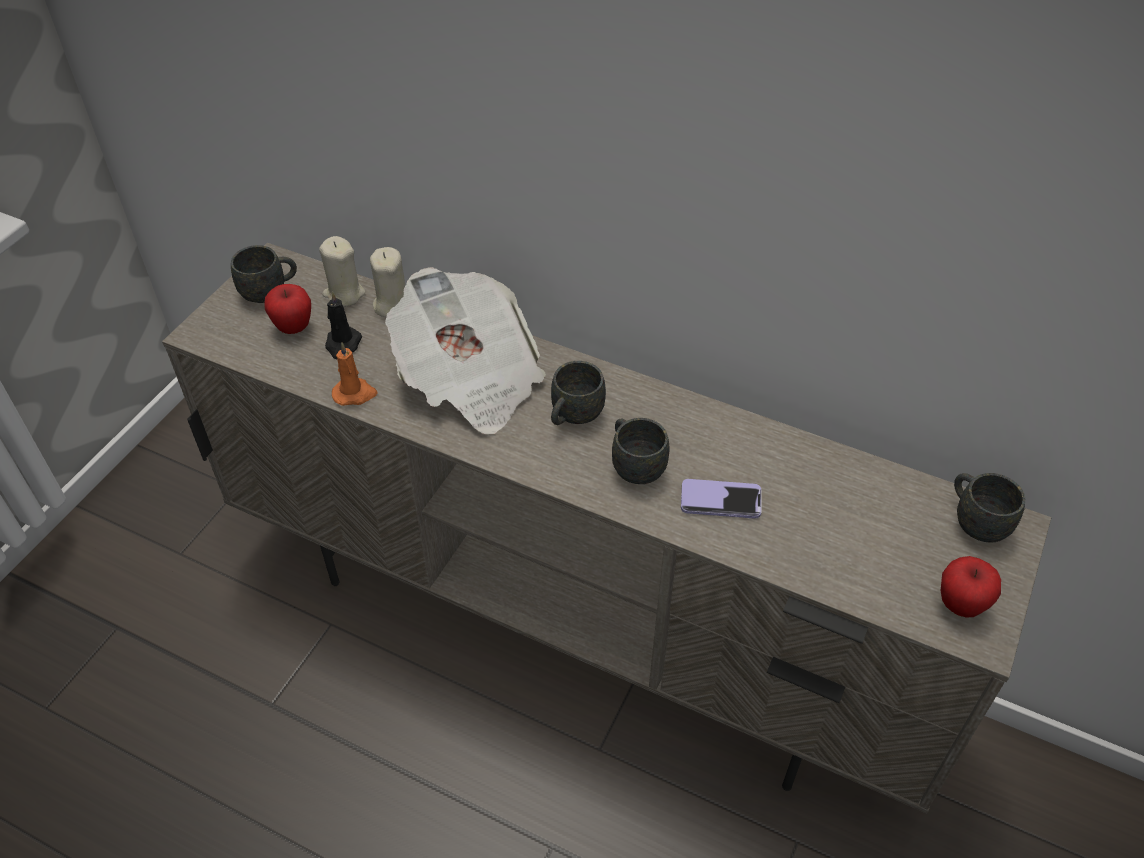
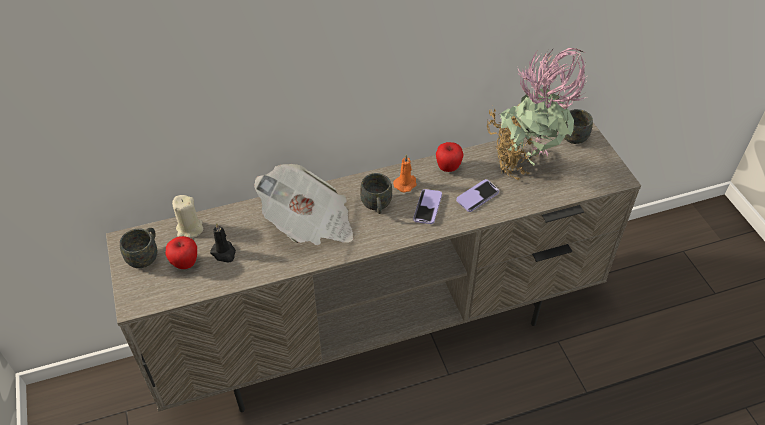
camera: 45 degrees left, 0 degrees up
orange candle [332,342,378,406] -> orange candle moved to [393,154,417,192]
beige candle [370,247,405,317] -> none
grey mug [612,418,670,484] -> phone [413,189,442,224]
apple [940,556,1001,618] -> apple moved to [436,142,463,172]
none -> potted plant [487,48,587,180]

